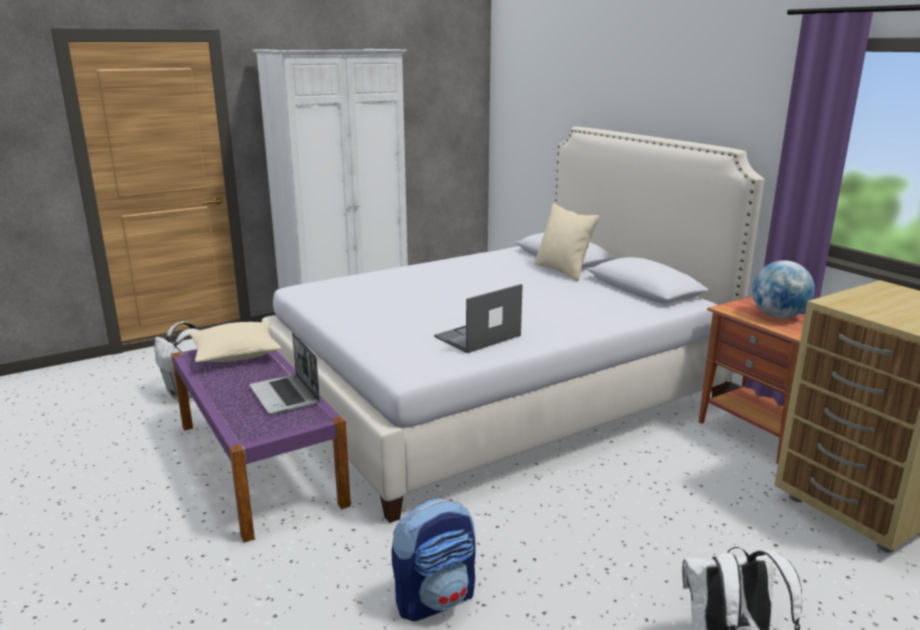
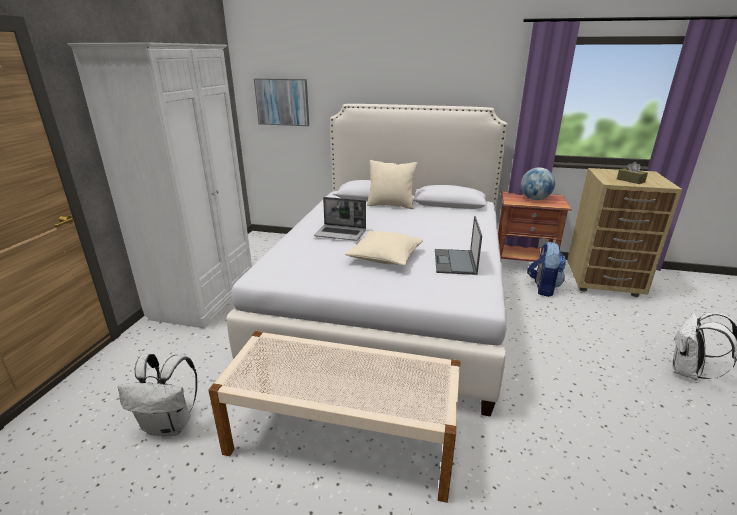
camera: 45 degrees left, 5 degrees up
purple bench [171,349,351,543] -> beige bench [208,331,460,503]
beige pillow [189,321,281,362] -> beige pillow moved to [345,231,423,266]
laptop [249,332,320,414] -> laptop moved to [314,197,366,241]
backpack [391,498,476,621] -> backpack moved to [527,242,566,297]
none -> picture [254,78,309,126]
none -> brown tissue box [617,162,648,184]

